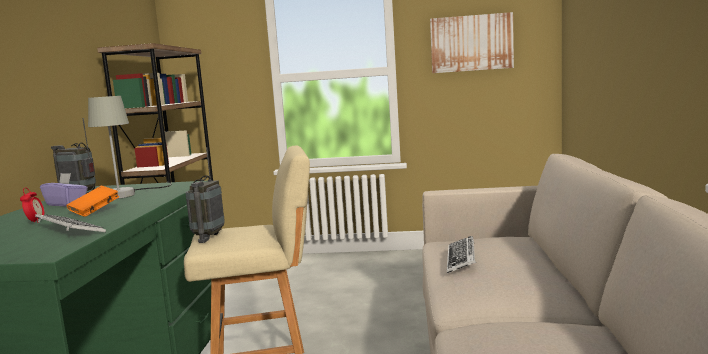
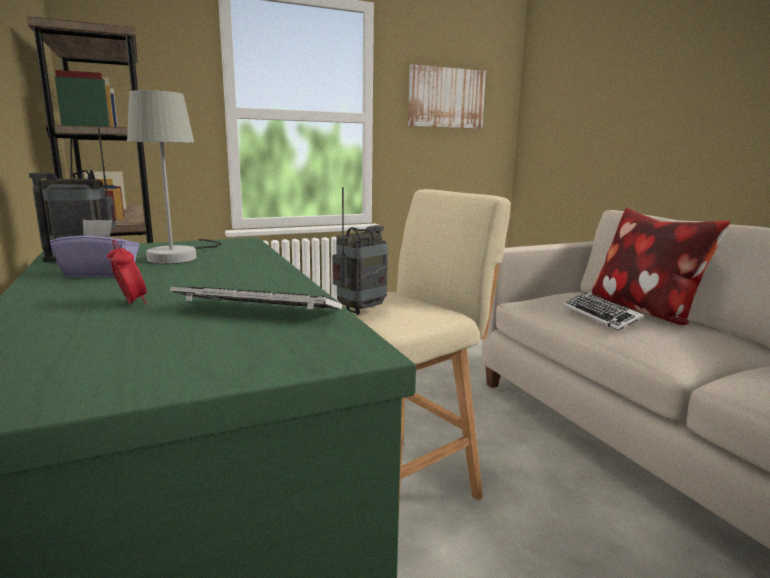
camera: 30 degrees left, 5 degrees up
orange book [66,186,119,217] -> none
radio [185,147,225,243] -> radio turned 120 degrees counterclockwise [332,187,388,315]
none -> pillow [591,208,730,325]

